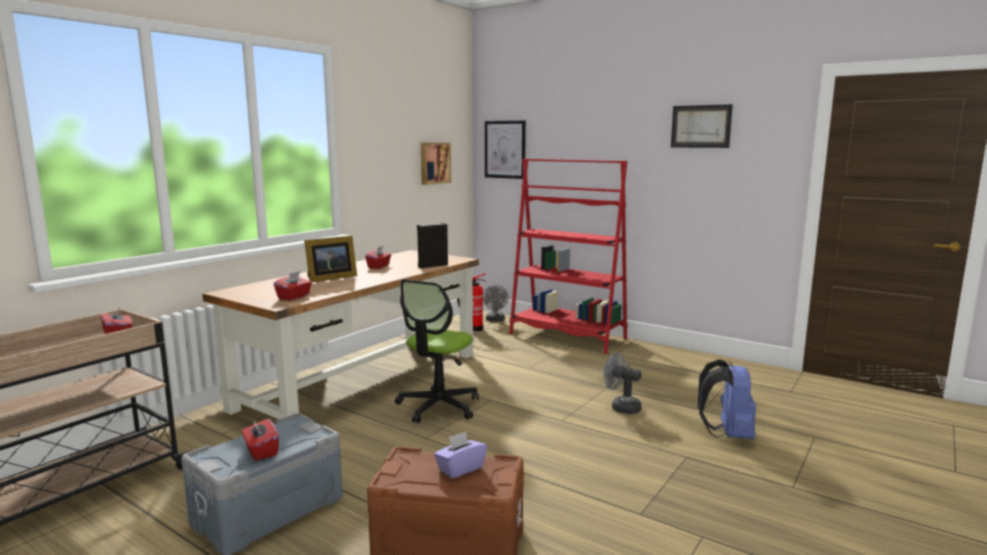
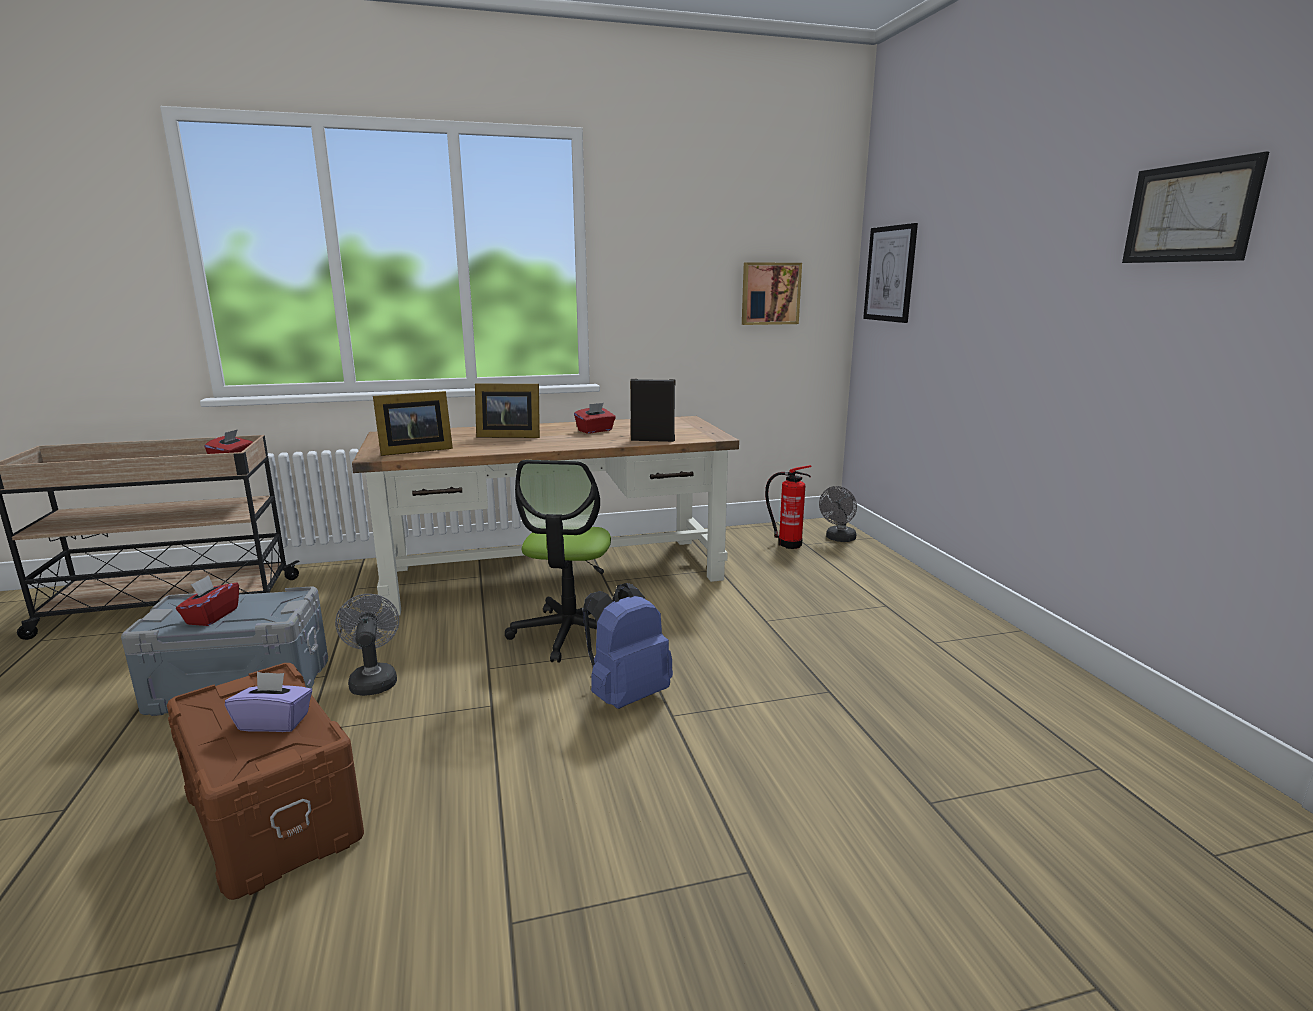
camera: 40 degrees right, 5 degrees up
red tissue box [274,271,312,301] -> picture frame [373,391,453,456]
office chair [395,279,479,423] -> office chair turned 60 degrees counterclockwise [505,460,611,663]
red bookcase [509,158,627,354] -> none
grey fan [604,352,642,414] -> grey fan moved to [335,594,399,696]
blue backpack [698,359,756,439] -> blue backpack moved to [583,583,673,709]

